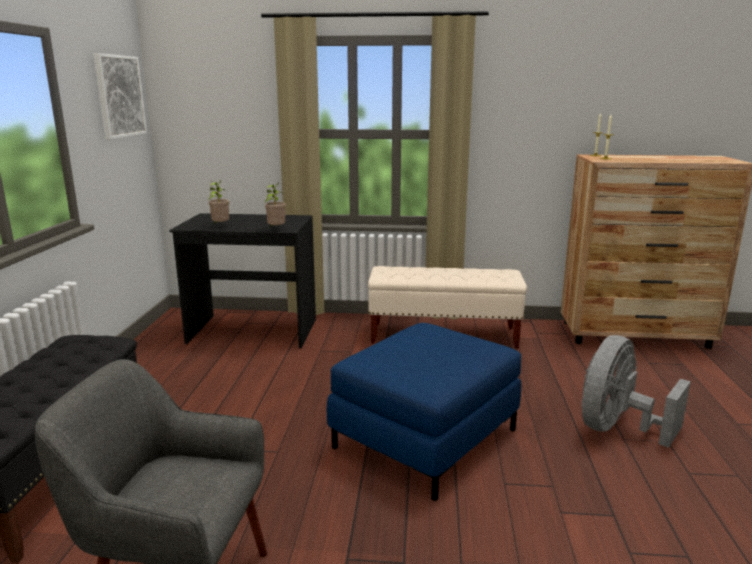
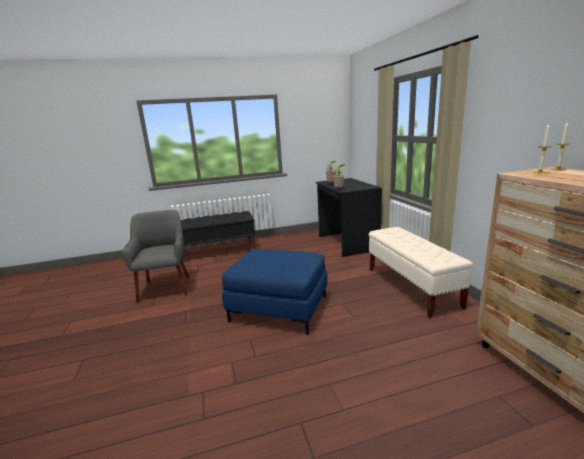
camera: 70 degrees right, 0 degrees up
picture [93,53,147,140] -> none
grey fan [582,335,691,448] -> none

